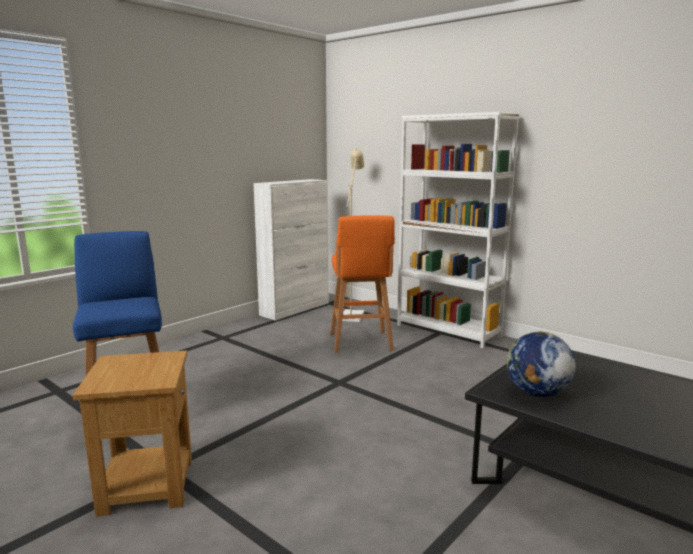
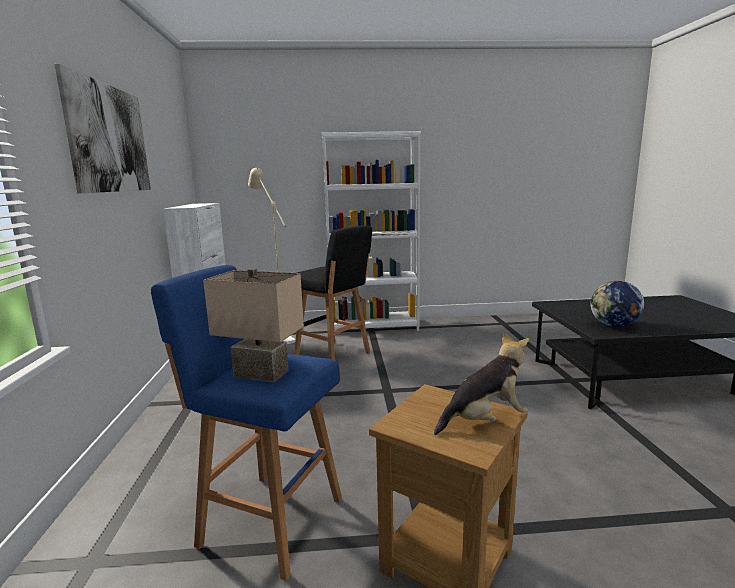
camera: 45 degrees left, 0 degrees up
orange stool [330,215,395,353] -> black stool [294,225,372,360]
none -> picture [55,64,151,193]
none -> beige table lamp [203,268,304,382]
none -> plush toy [434,332,529,435]

